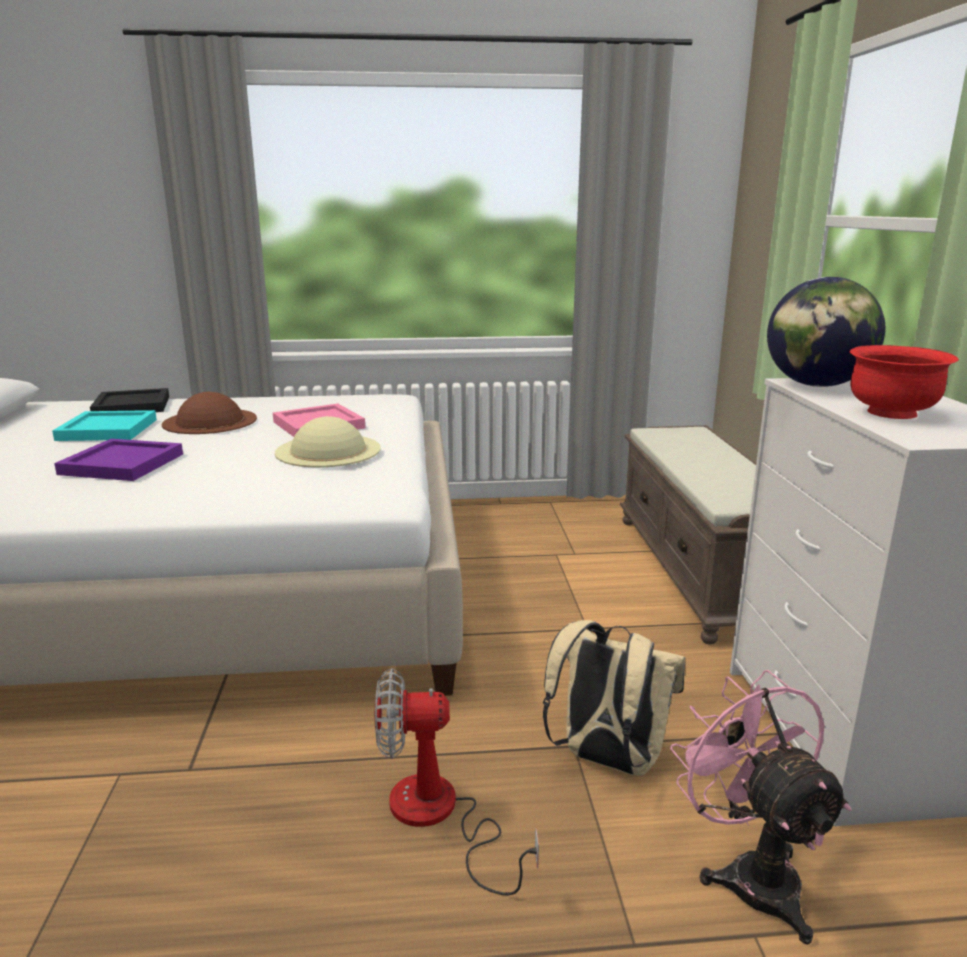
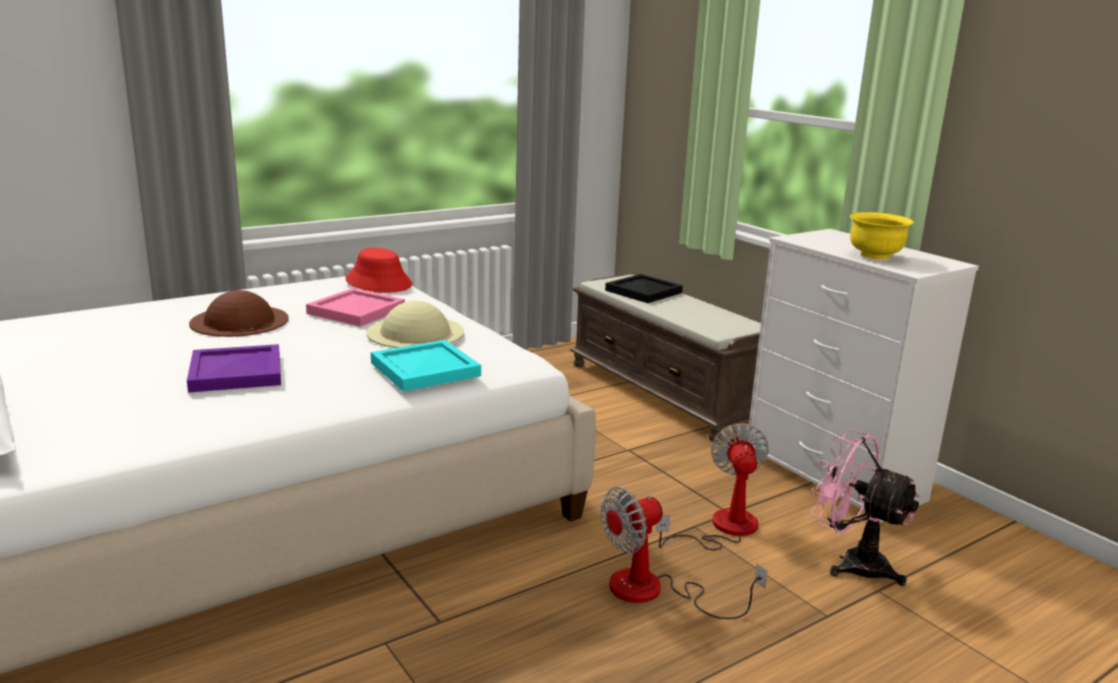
camera: 30 degrees left, 0 degrees up
turquoise tray [52,410,157,441] -> turquoise tray moved to [371,340,481,392]
black tray [90,388,169,412] -> black tray moved to [605,274,683,303]
beige backpack [543,620,685,776] -> fan [656,424,769,550]
globe [767,277,885,387] -> none
red bowl [849,345,959,419] -> yellow bowl [850,212,914,260]
none -> red hat [345,248,412,293]

